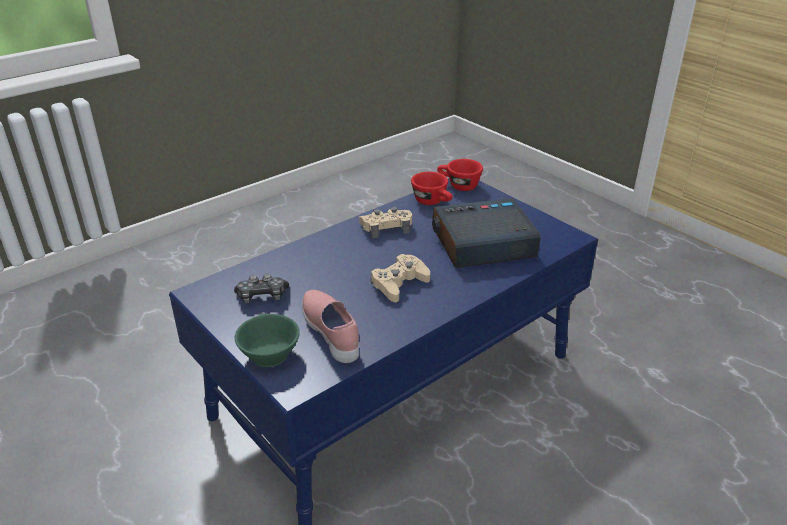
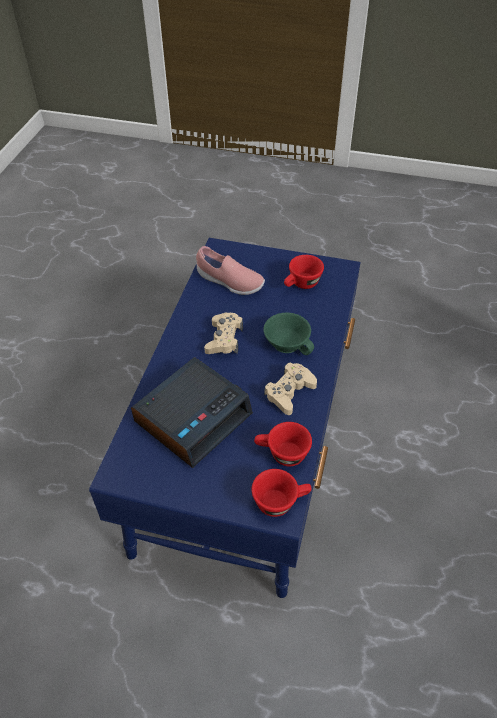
camera: 145 degrees right, 15 degrees up
game controller [234,273,289,304] -> red cup [284,255,324,289]
green cup [234,313,300,367] -> green cup moved to [264,313,314,355]

